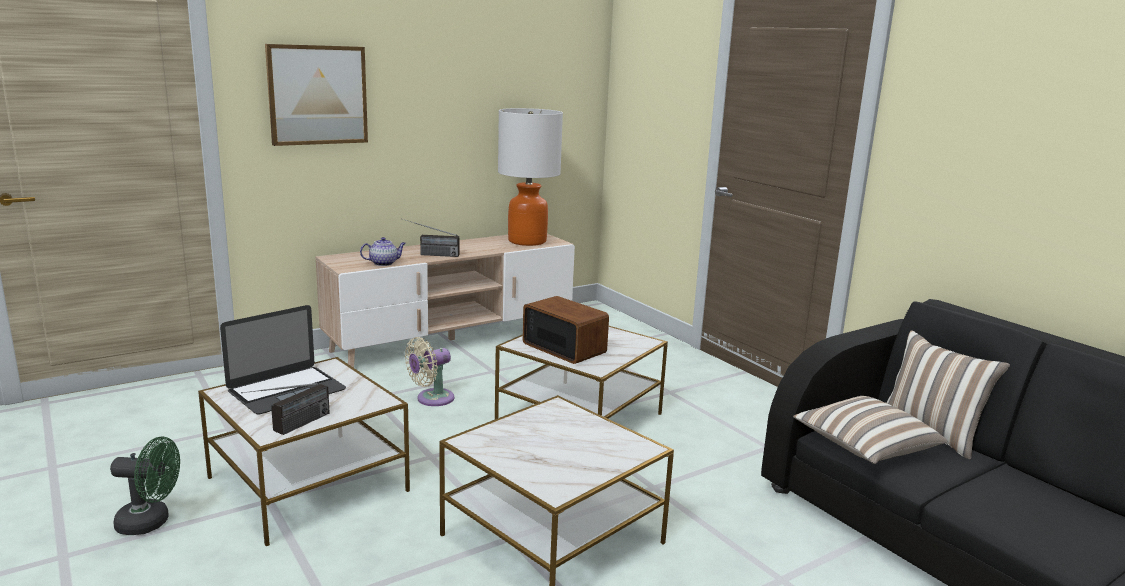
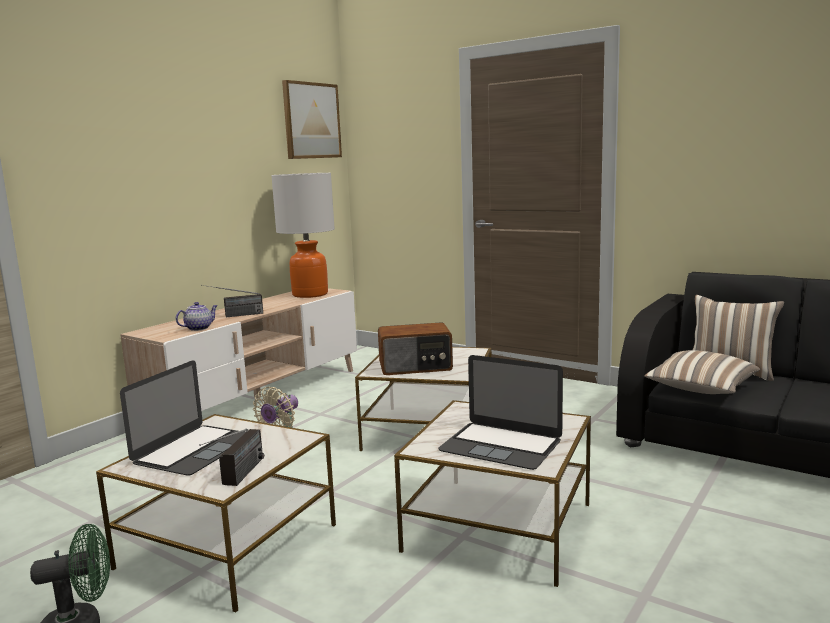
camera: 20 degrees left, 5 degrees down
picture [265,44,368,146] -> picture moved to [282,80,342,159]
radio [522,296,609,364] -> radio turned 150 degrees clockwise [378,322,453,375]
none -> laptop [438,355,563,470]

